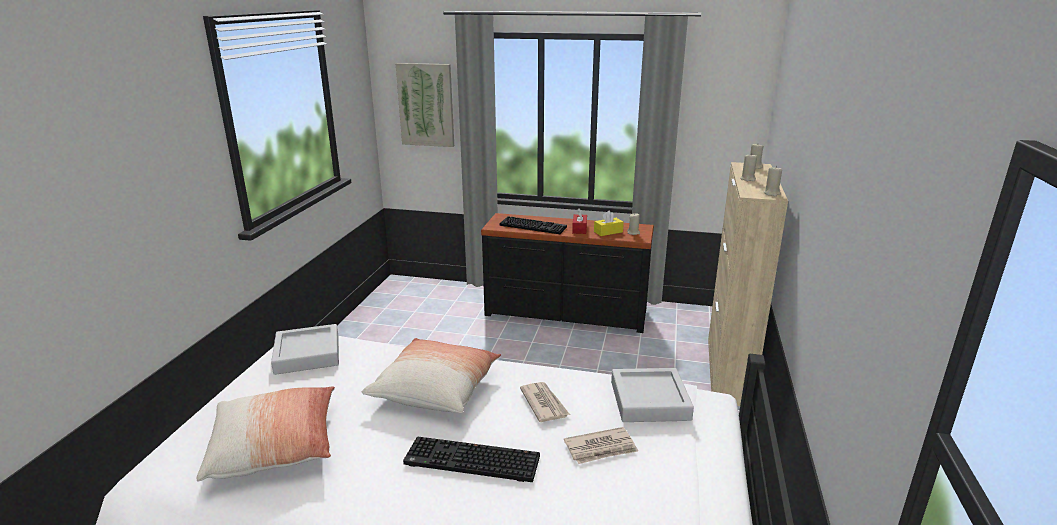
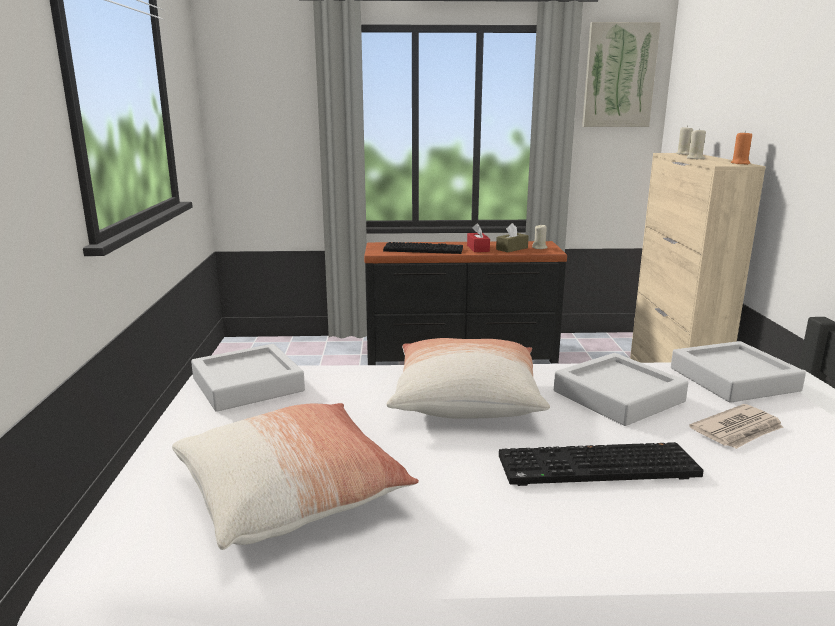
camera: 15 degrees left, 5 degrees down
picture [395,63,454,147] -> picture moved to [582,22,661,127]
newspaper [520,382,570,422] -> grey tray [554,353,688,426]
yellow tissue box [594,211,624,236] -> brown tissue box [496,223,529,252]
beige candle [763,166,782,196] -> orange candle [731,131,752,165]

